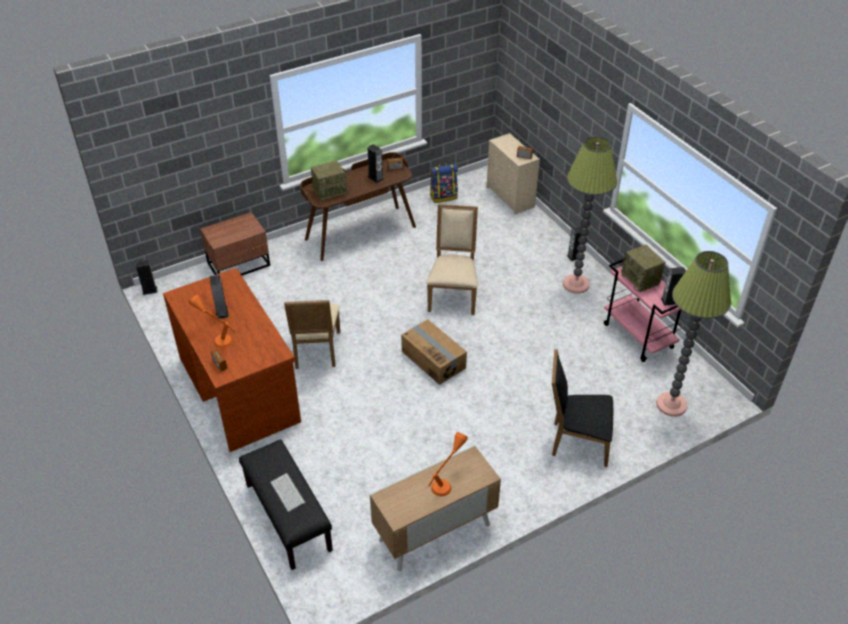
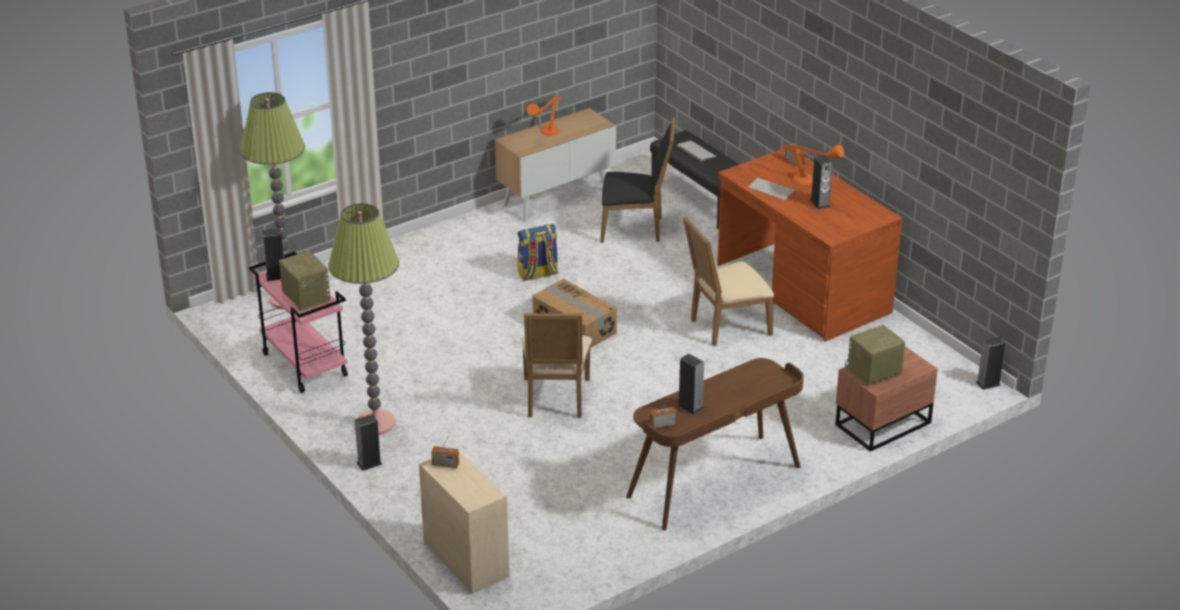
camera: 175 degrees right, 10 degrees down
beige chair [284,300,340,369] -> beige chair turned 105 degrees counterclockwise [683,216,774,346]
radio [311,160,348,201] -> radio moved to [845,325,905,387]
backpack [430,163,458,203] -> backpack moved to [517,224,558,281]
black chair [552,349,613,467] -> black chair moved to [600,117,675,243]
none -> keyboard [748,178,795,200]

